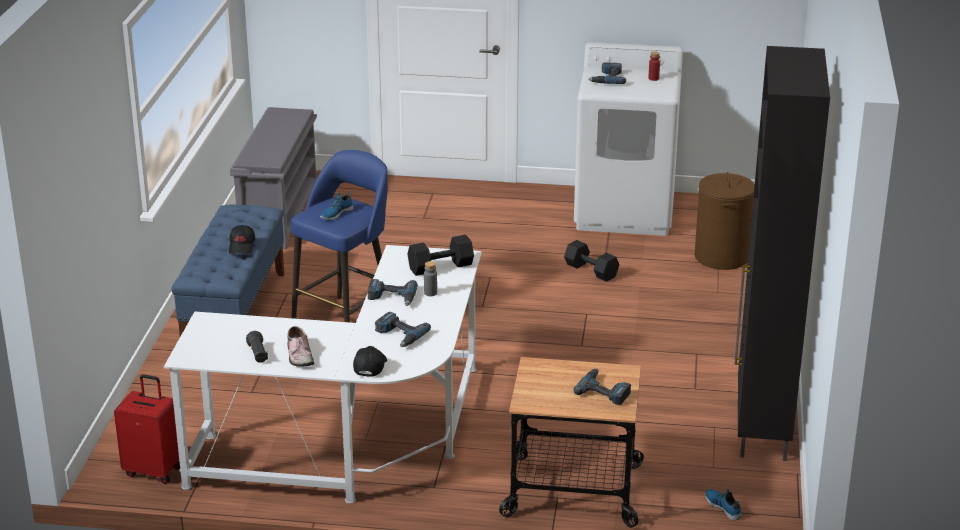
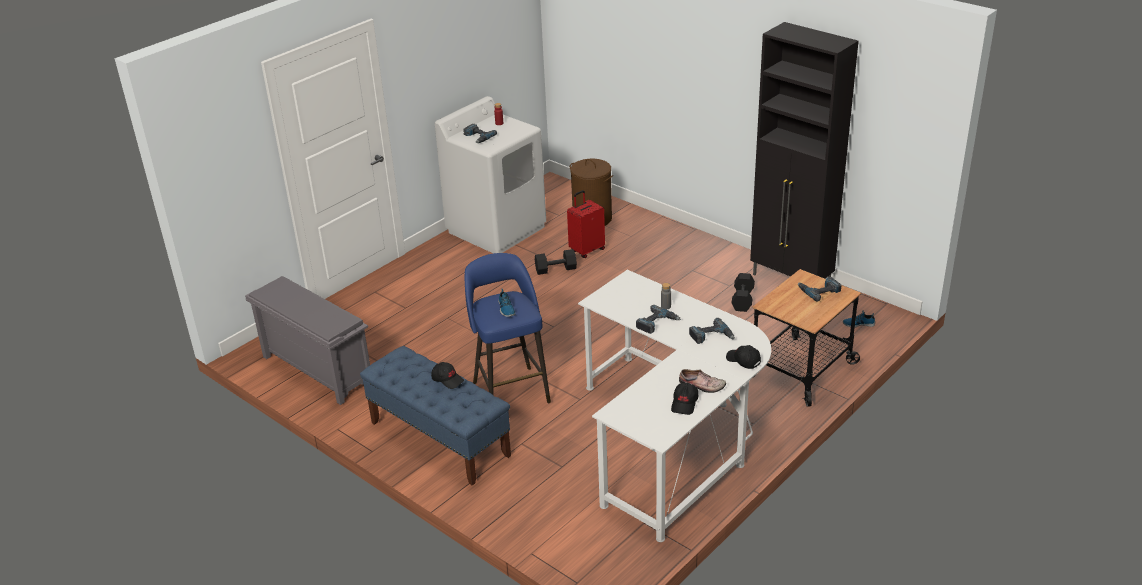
camera: 55 degrees left, 5 degrees up
red suitcase [114,374,180,484] -> red suitcase moved to [567,190,605,258]
black flashlight [246,331,268,363] -> black cap [671,383,698,415]
black dumbbell [407,234,474,276] -> black dumbbell moved to [731,273,755,312]

